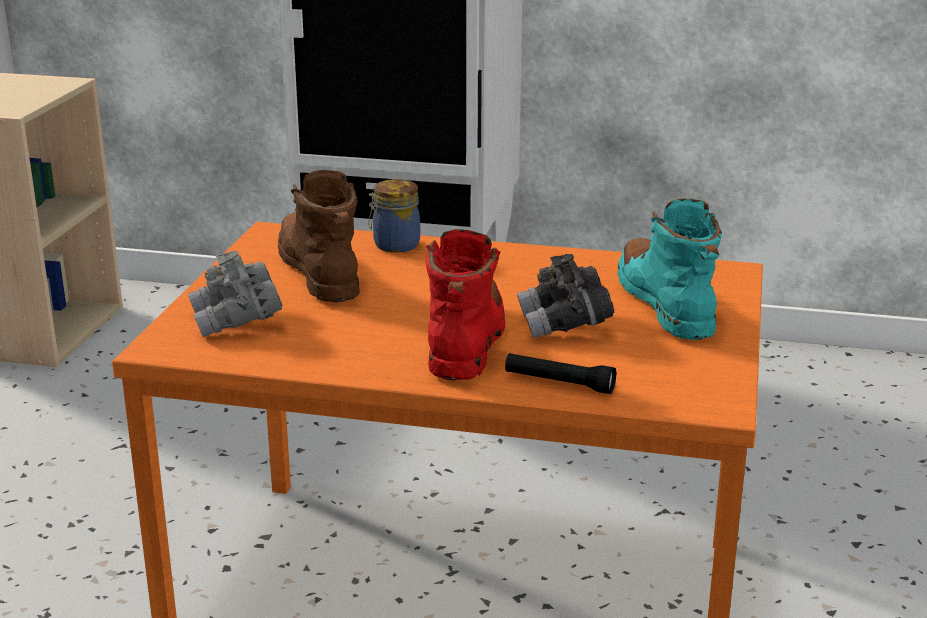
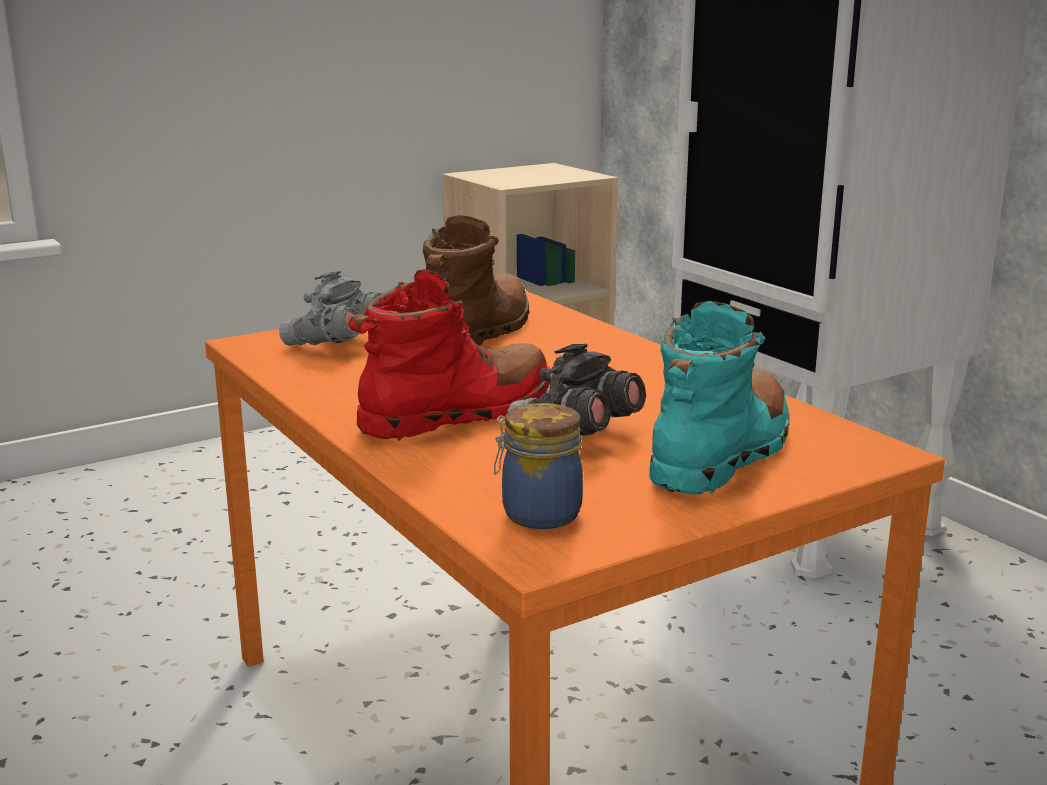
camera: 45 degrees right, 5 degrees down
jar [368,179,420,253] -> jar moved to [494,403,583,529]
black flashlight [505,353,616,394] -> none

